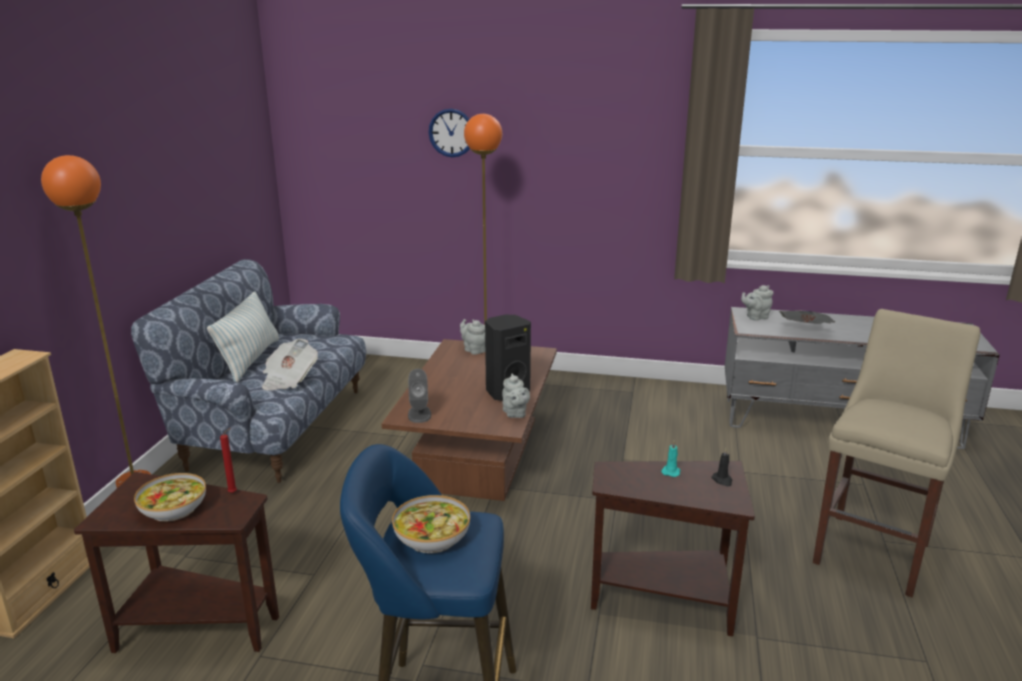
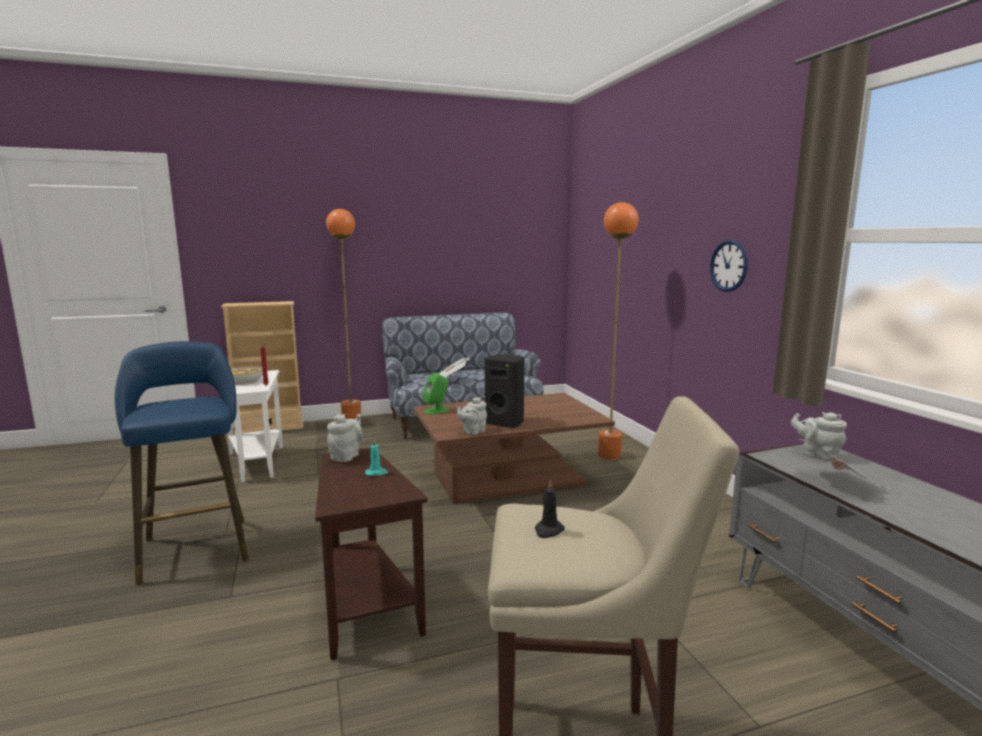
camera: 60 degrees right, 10 degrees down
brown side table [74,472,279,653] -> white side table [227,370,283,482]
pillow [207,291,279,382] -> none
bowl [392,495,470,553] -> none
grey speaker [408,369,431,423] -> green speaker [423,373,449,414]
wall clock [428,109,470,157] -> wall clock moved to [710,240,748,292]
grey teapot [460,319,485,355] -> grey teapot moved to [327,414,363,462]
black candle [712,448,732,486] -> black candle moved to [535,480,565,538]

